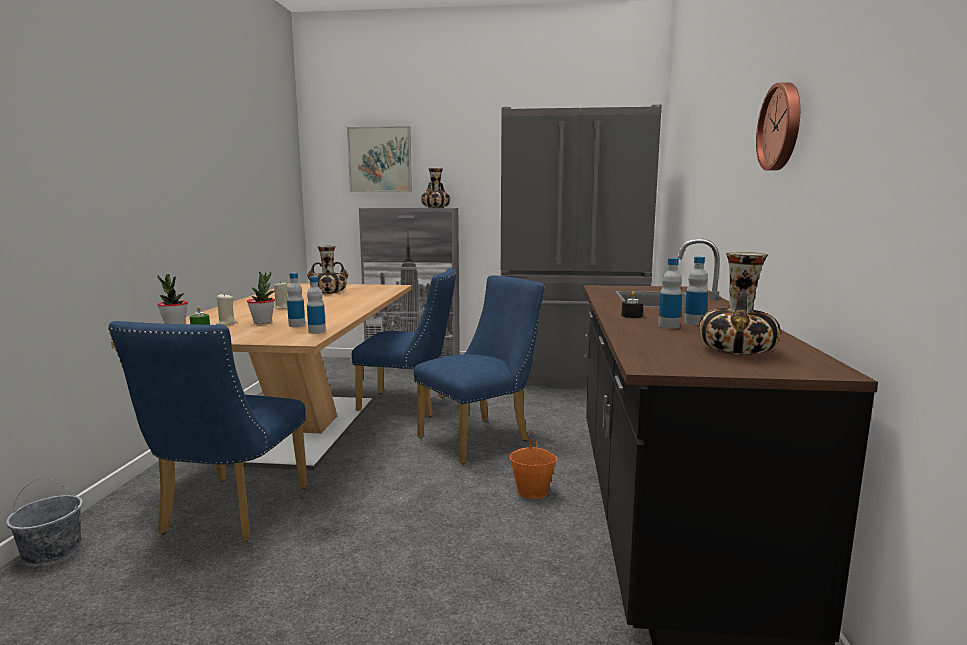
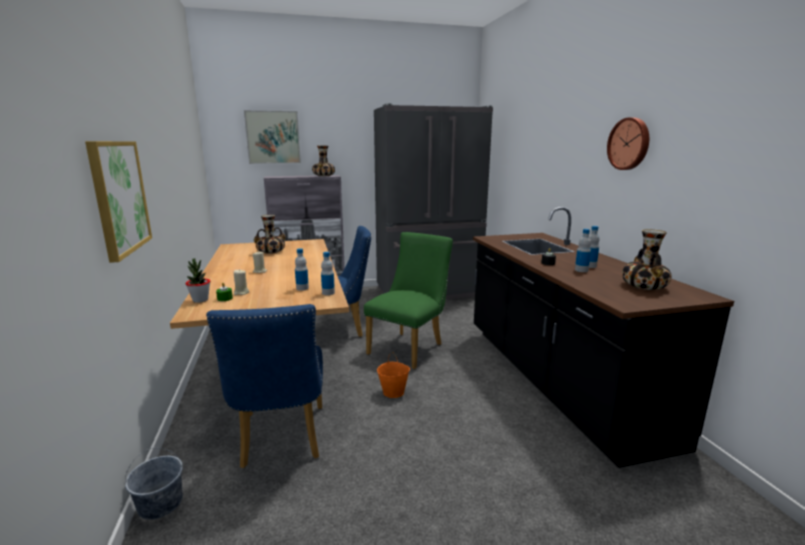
camera: 20 degrees left, 5 degrees up
potted plant [247,272,275,324] -> none
blue chair [414,275,545,464] -> green chair [364,232,453,369]
orange bucket [510,431,558,499] -> orange bucket moved to [377,352,410,398]
none -> picture [85,141,152,263]

